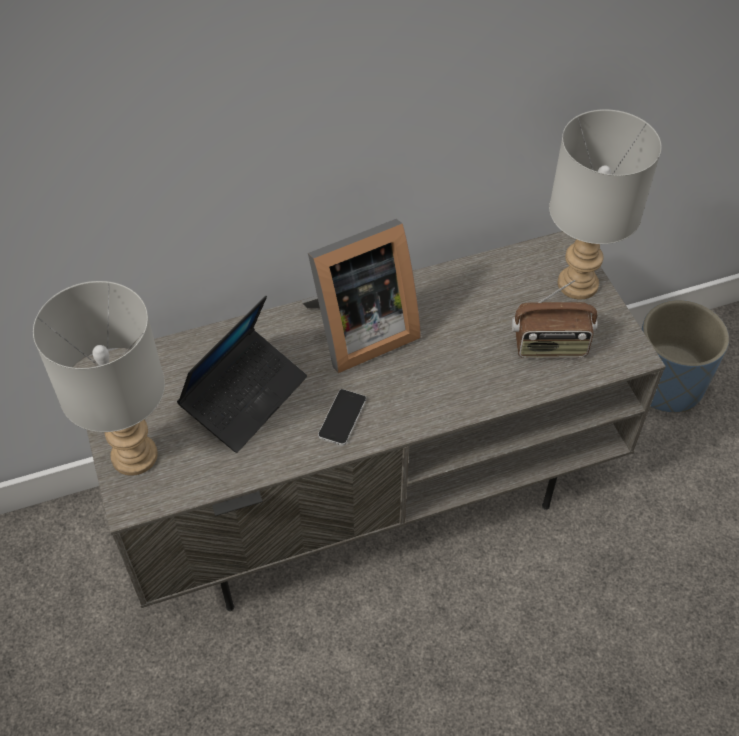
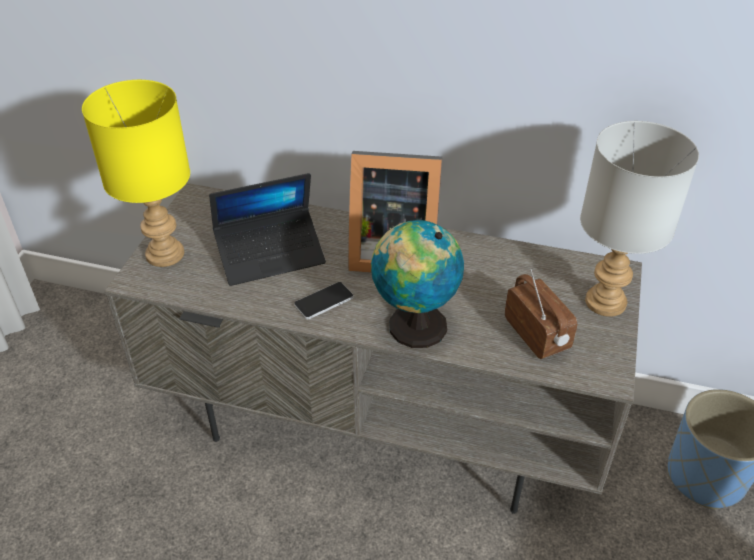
camera: 35 degrees right, 10 degrees down
grey table lamp [33,281,165,476] -> yellow table lamp [82,80,190,267]
radio [512,280,598,358] -> radio turned 150 degrees counterclockwise [505,269,577,359]
none -> globe [371,220,464,348]

